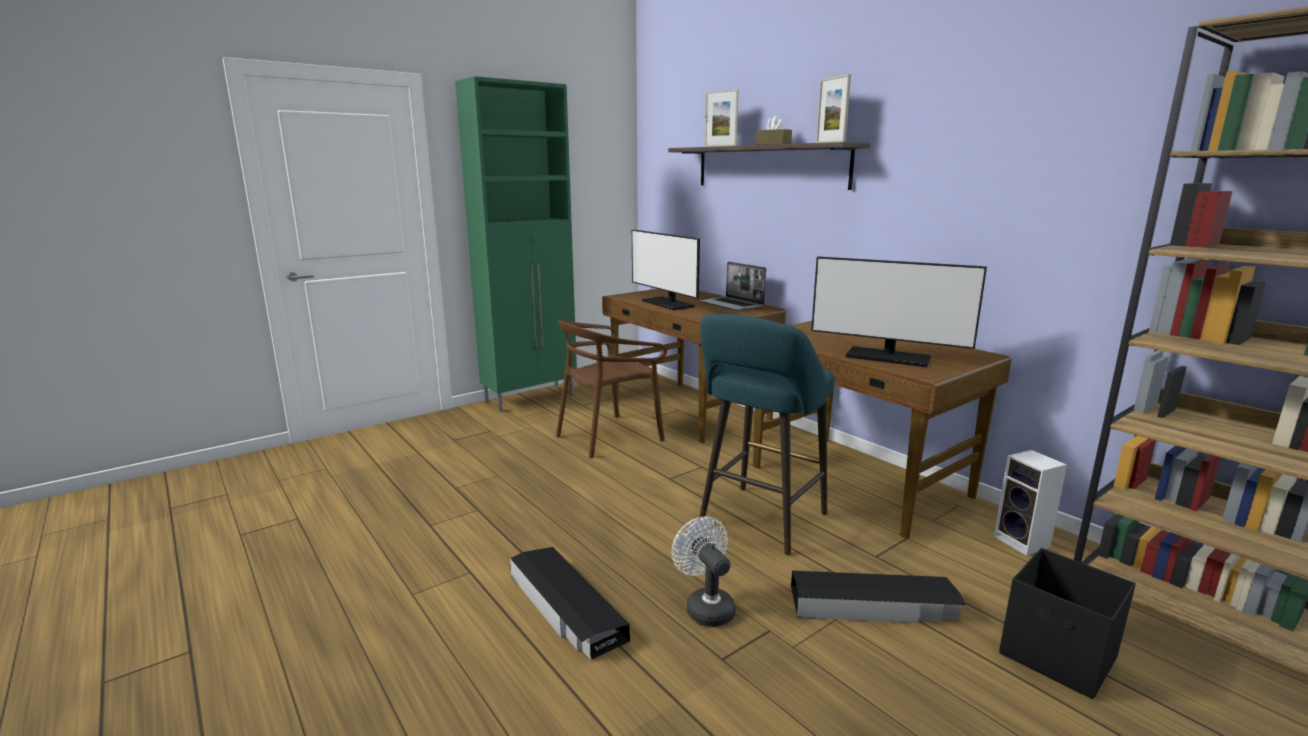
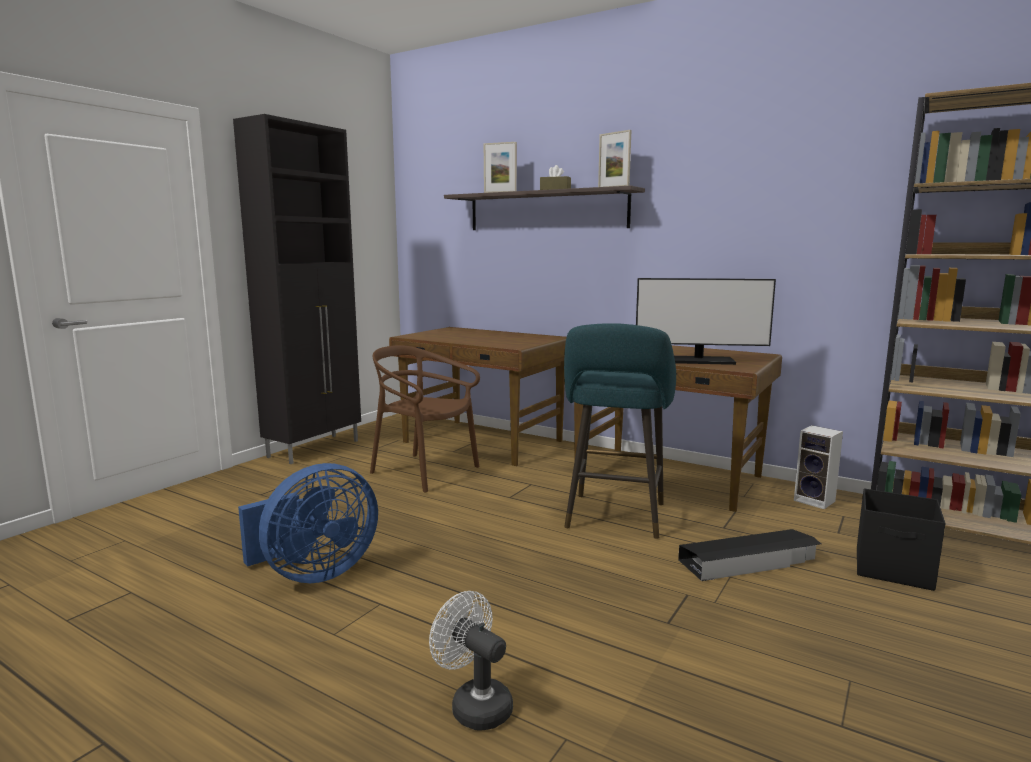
camera: 20 degrees left, 5 degrees down
green cabinet [455,76,577,412] -> black cabinet [233,114,361,464]
black storage box [510,547,630,660] -> none
brown chair [556,320,667,458] -> brown chair turned 90 degrees clockwise [370,345,480,493]
monitor [632,229,700,310] -> none
white fan [672,517,736,627] -> white fan moved to [429,591,513,730]
laptop [700,262,766,311] -> none
none -> blue fan [238,463,378,583]

